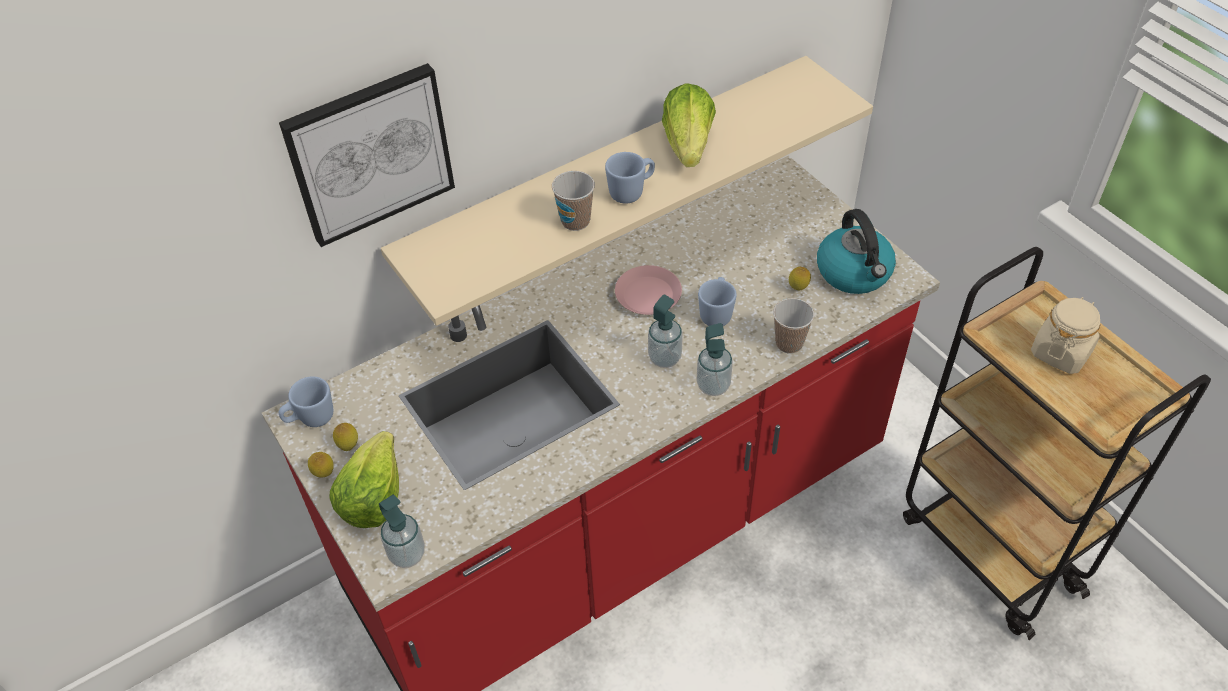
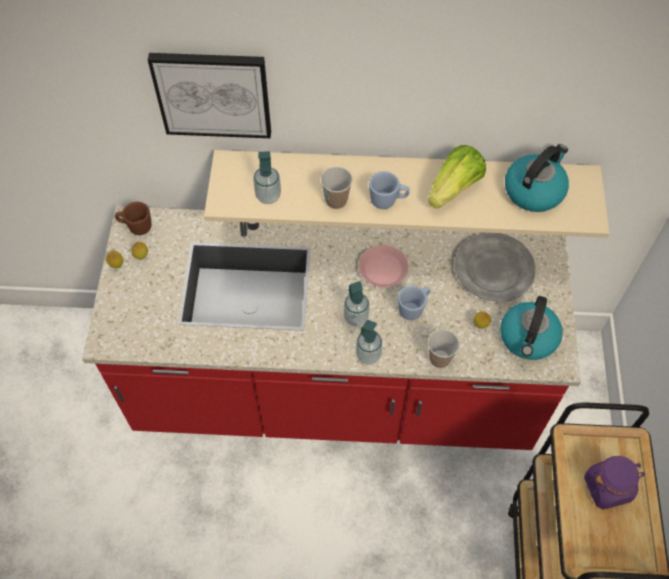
camera: 35 degrees right, 10 degrees up
blue mug [279,376,333,427] -> brown mug [115,202,151,235]
lettuce [329,431,399,528] -> none
soap dispenser [379,494,425,568] -> soap dispenser moved to [253,151,281,204]
beige jar [1031,297,1100,374] -> purple jar [584,456,645,510]
none -> grey plate [455,233,536,302]
none -> kettle [505,144,569,212]

